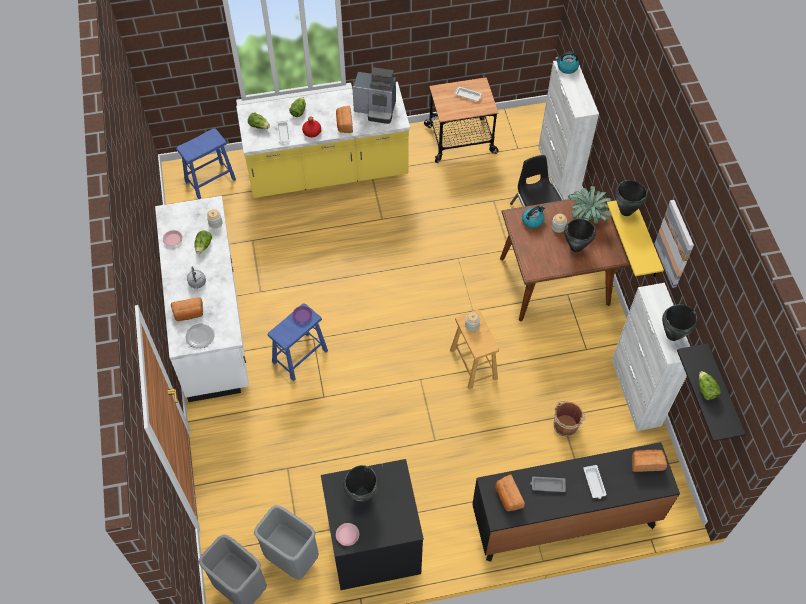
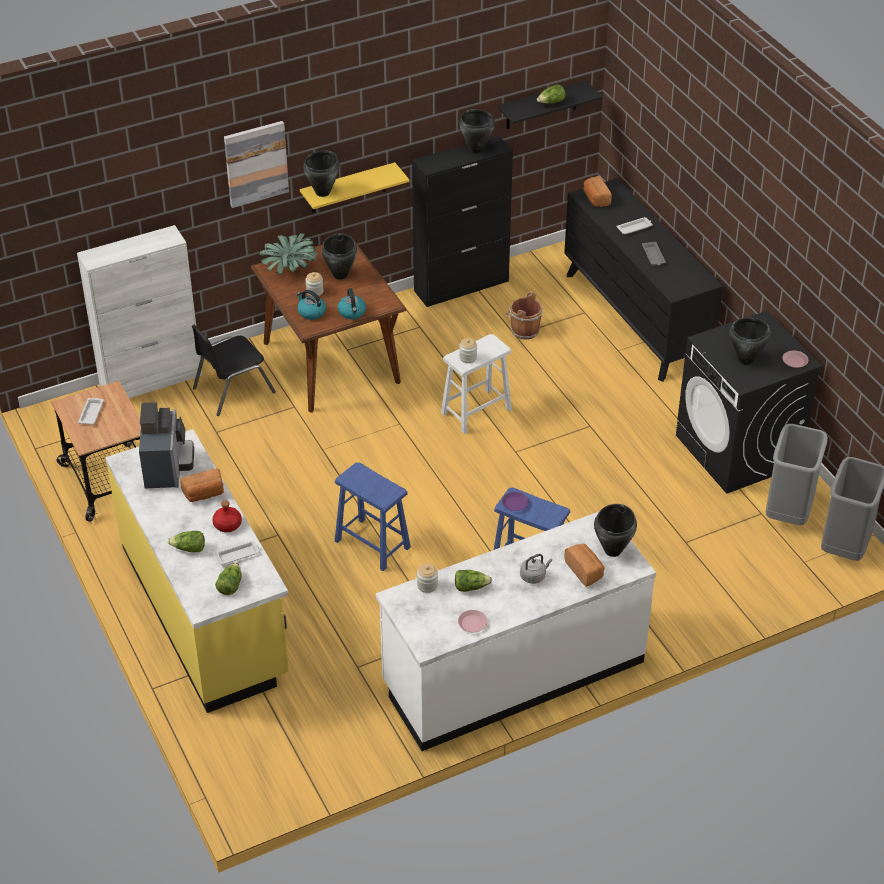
camera: 105 degrees left, 15 degrees down
blue stool [176,128,236,199] -> blue stool moved to [335,463,411,571]
plate [185,323,215,349] -> black cooking pot [594,504,637,557]
brown stool [450,310,499,389] -> white stool [441,334,512,434]
bread [495,474,525,512] -> none
kettle [555,52,579,74] -> kettle moved to [338,288,366,319]
white cabinet [612,283,690,431] -> black cabinet [412,135,513,307]
picture [654,200,694,288] -> picture moved to [224,121,289,208]

